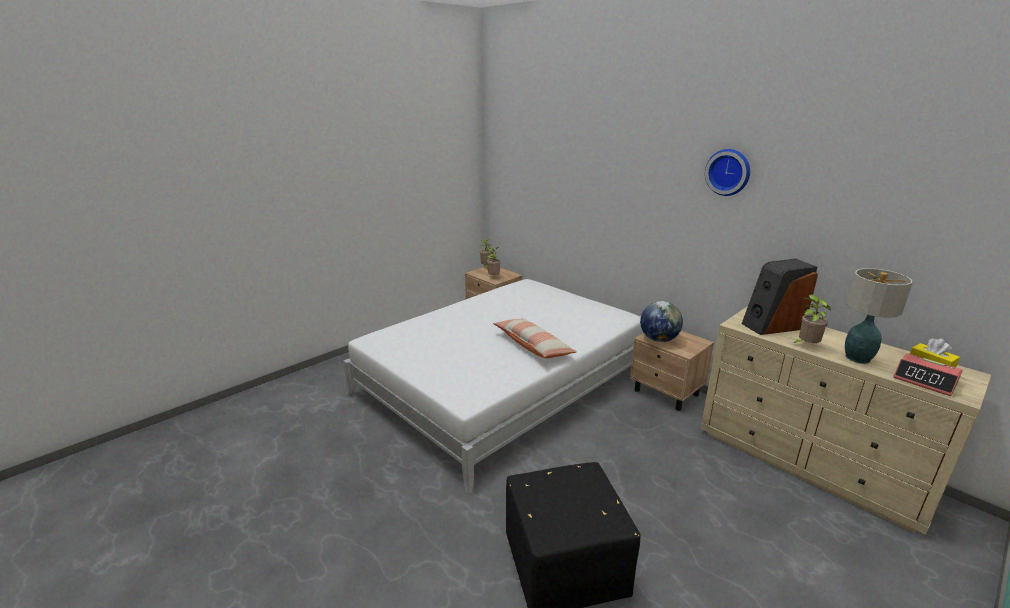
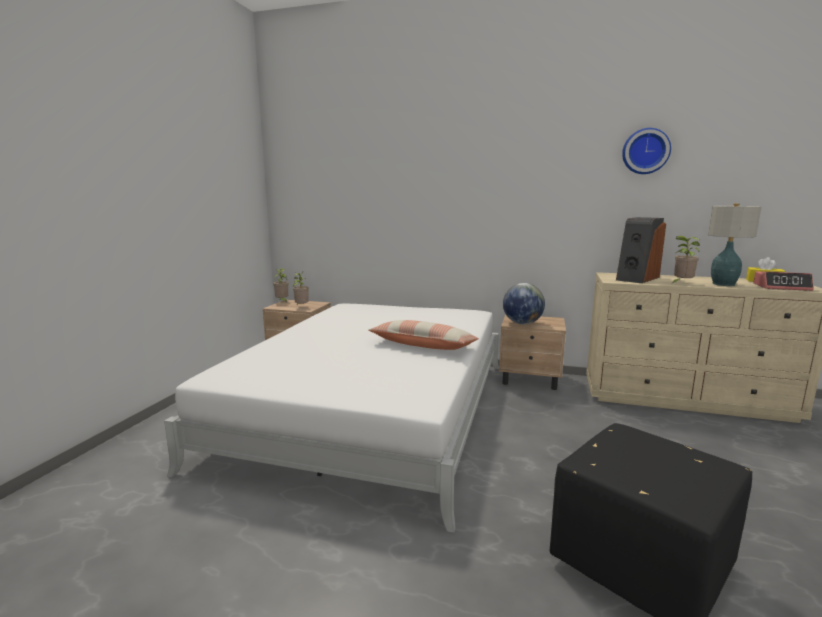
camera: 30 degrees left, 10 degrees down
wall clock [705,149,750,196] -> wall clock moved to [622,128,671,174]

